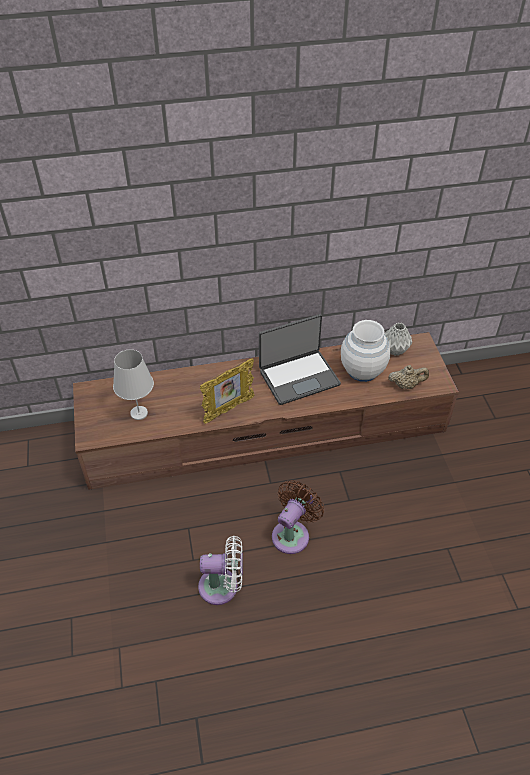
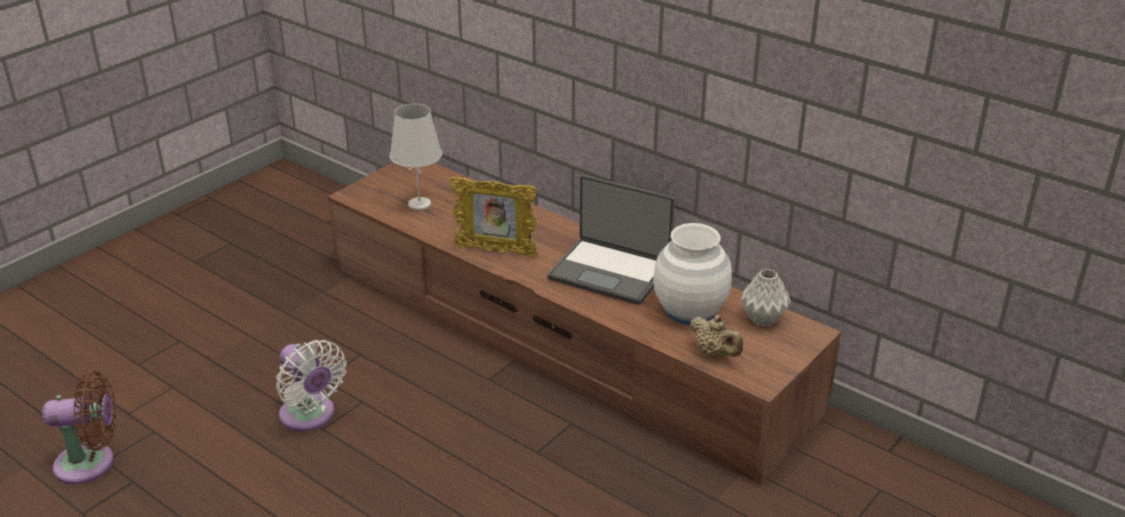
camera: 50 degrees right, 15 degrees down
brown fan [272,480,324,554] -> brown fan moved to [42,371,116,484]

